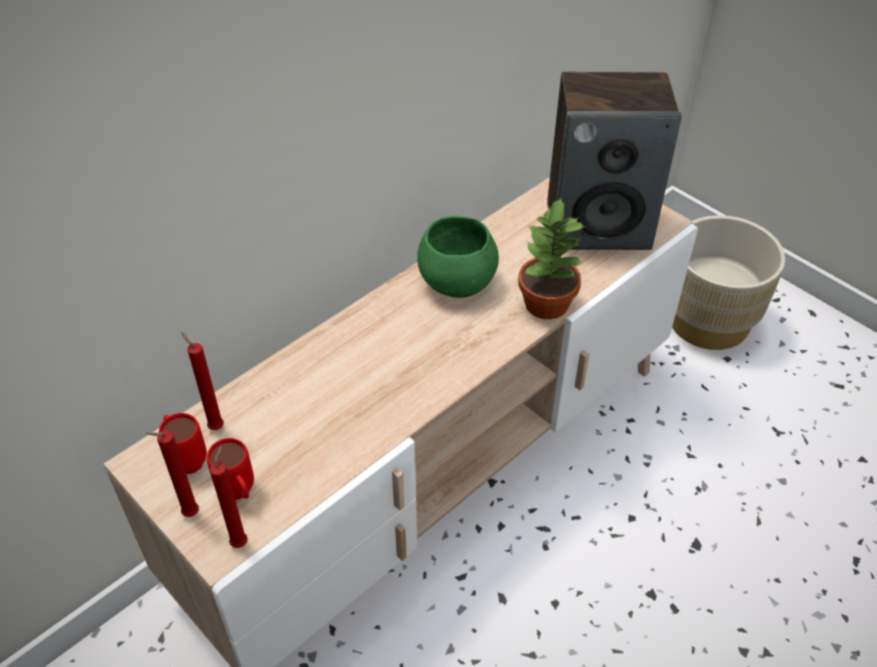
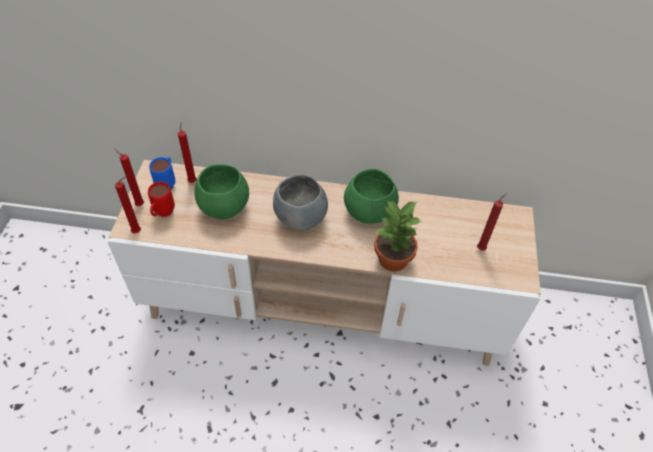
camera: 50 degrees right, 5 degrees up
red mug [159,413,207,474] -> blue mug [149,157,175,189]
speaker [547,72,681,250] -> red candle [477,193,507,251]
beige planter [672,215,786,350] -> none
none -> green bowl [195,164,249,219]
none -> grey bowl [273,175,328,230]

